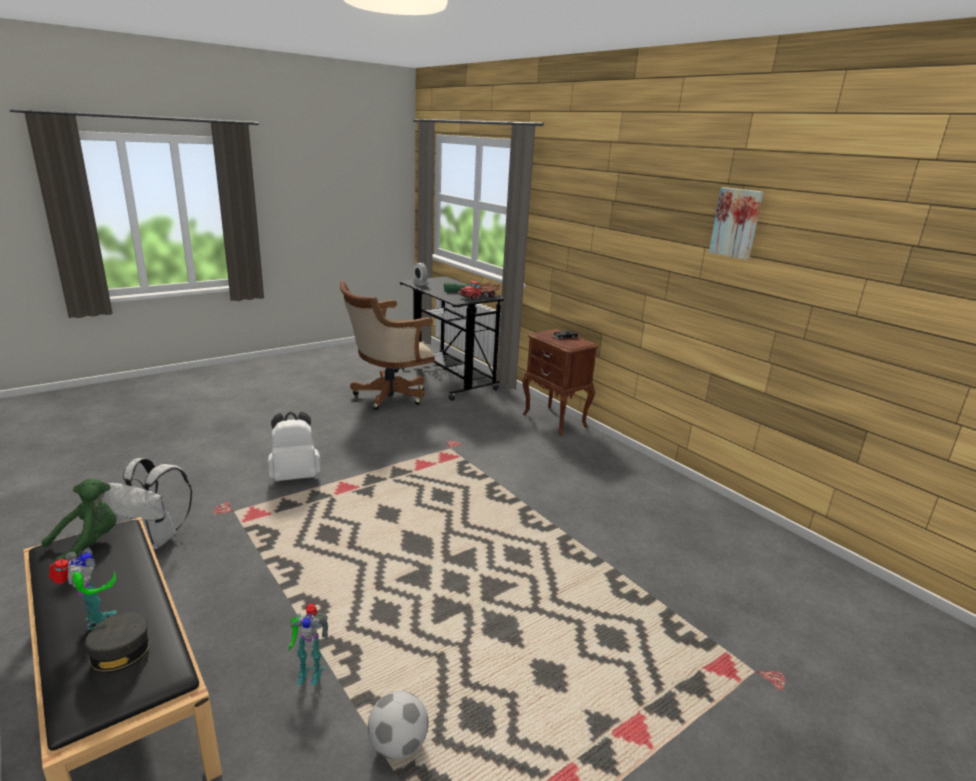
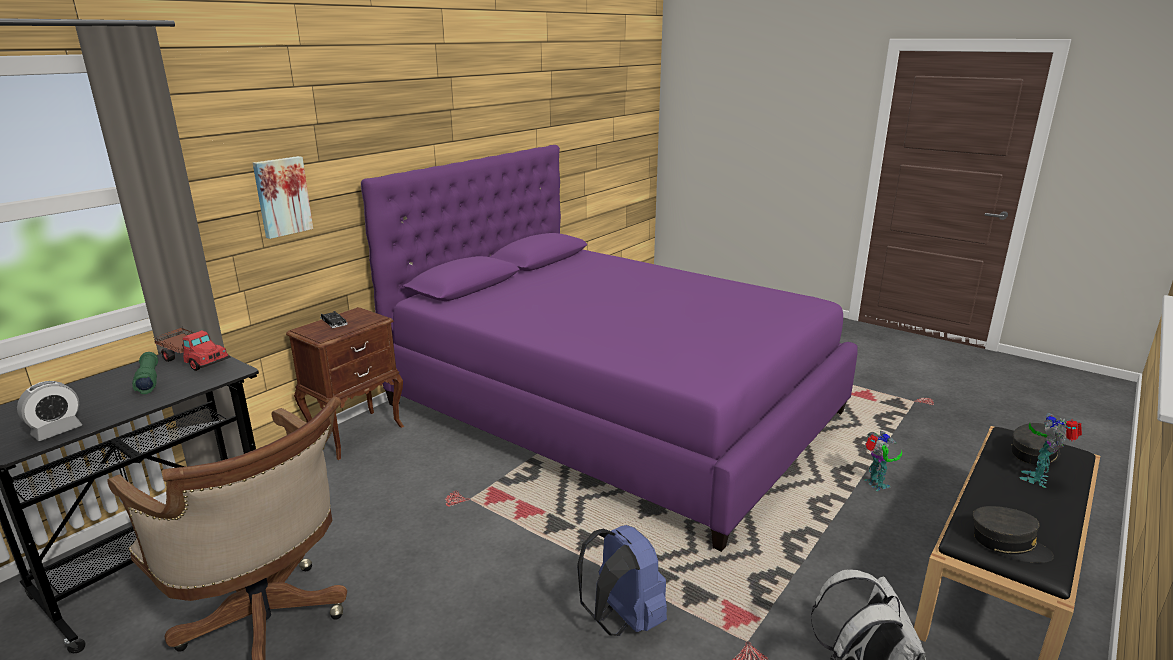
camera: 105 degrees left, 0 degrees up
green plush toy [41,478,117,561] -> grey cap [973,506,1054,563]
white backpack [268,411,320,481] -> blue backpack [577,525,667,636]
football [368,691,429,759] -> none
picture [709,187,763,260] -> picture moved to [253,156,313,239]
none -> purple bed [361,145,858,552]

